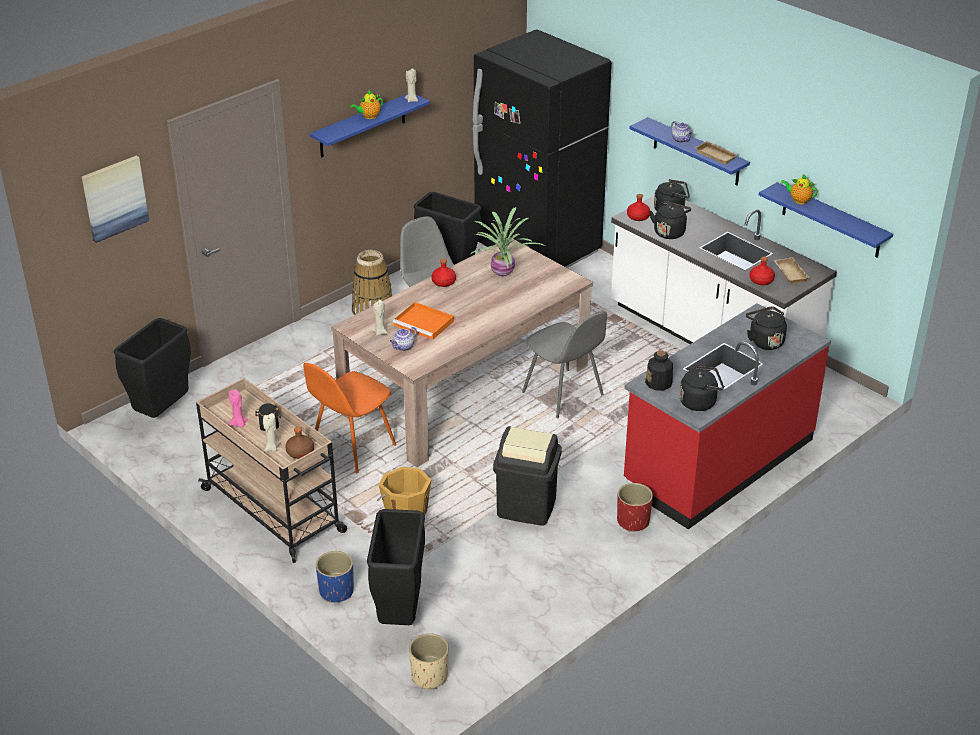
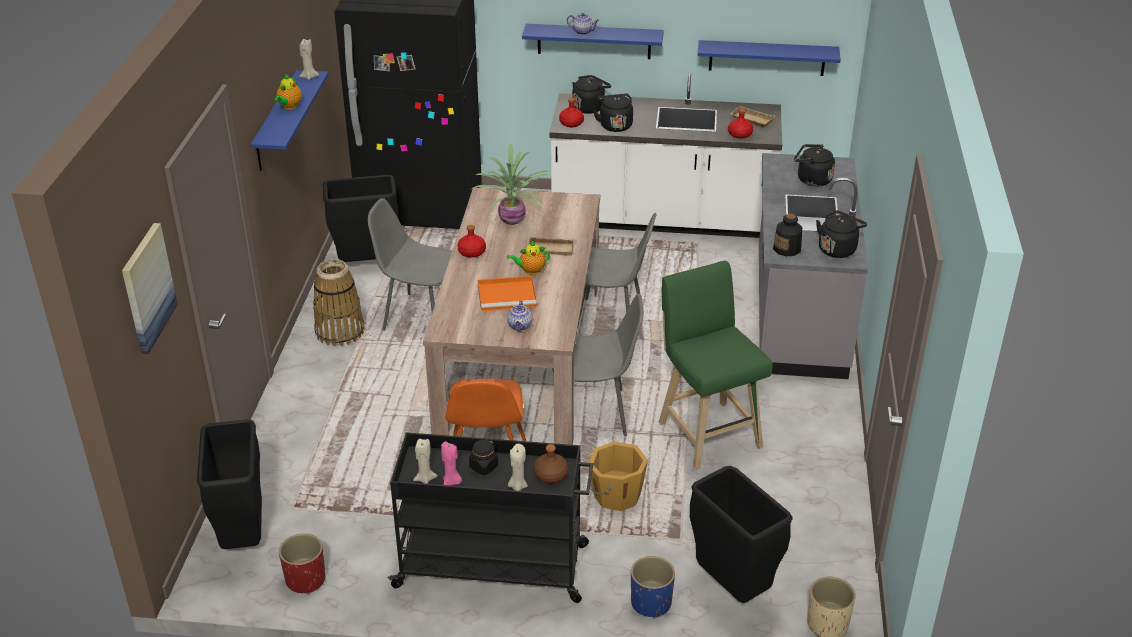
camera: 40 degrees left, 0 degrees up
beige cart [196,378,347,563] -> black cart [388,432,593,603]
beige candle [372,300,388,336] -> beige candle moved to [413,439,438,484]
black trash can [493,426,562,526] -> green stool [659,261,773,469]
red planter [617,483,653,532] -> red planter moved to [279,533,325,594]
red counter [624,303,831,529] -> grey counter [759,153,868,379]
beige tray [696,141,738,165] -> beige tray moved to [527,236,575,256]
teapot [781,174,817,204] -> teapot moved to [507,240,550,275]
none -> grey chair [552,293,643,436]

